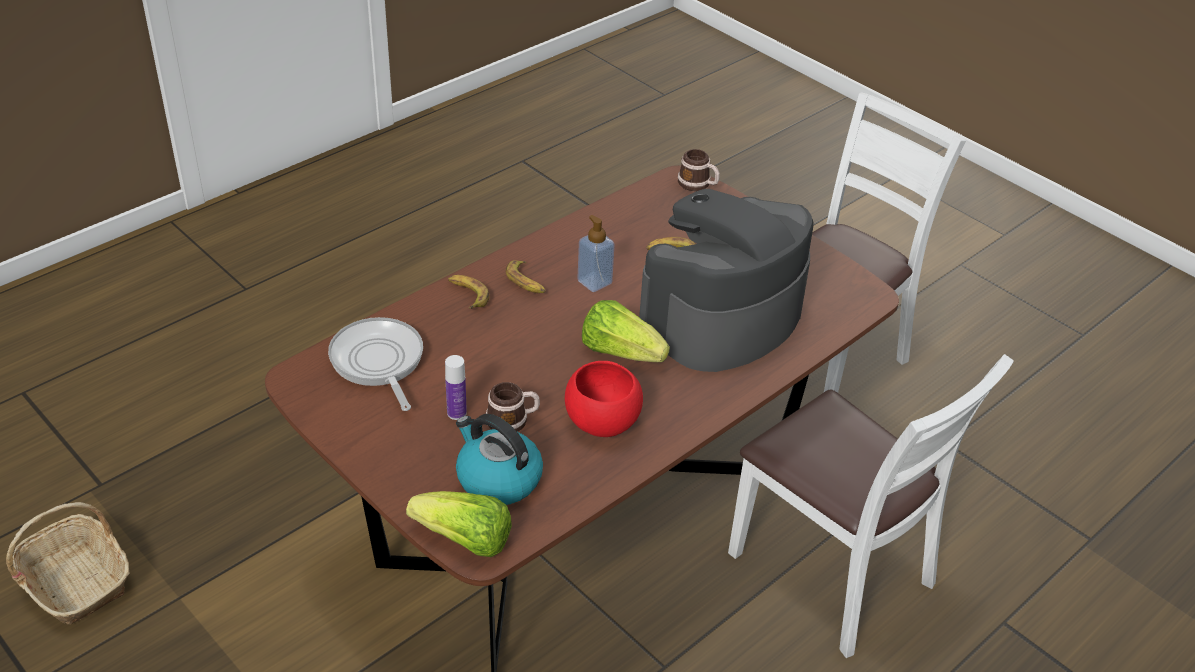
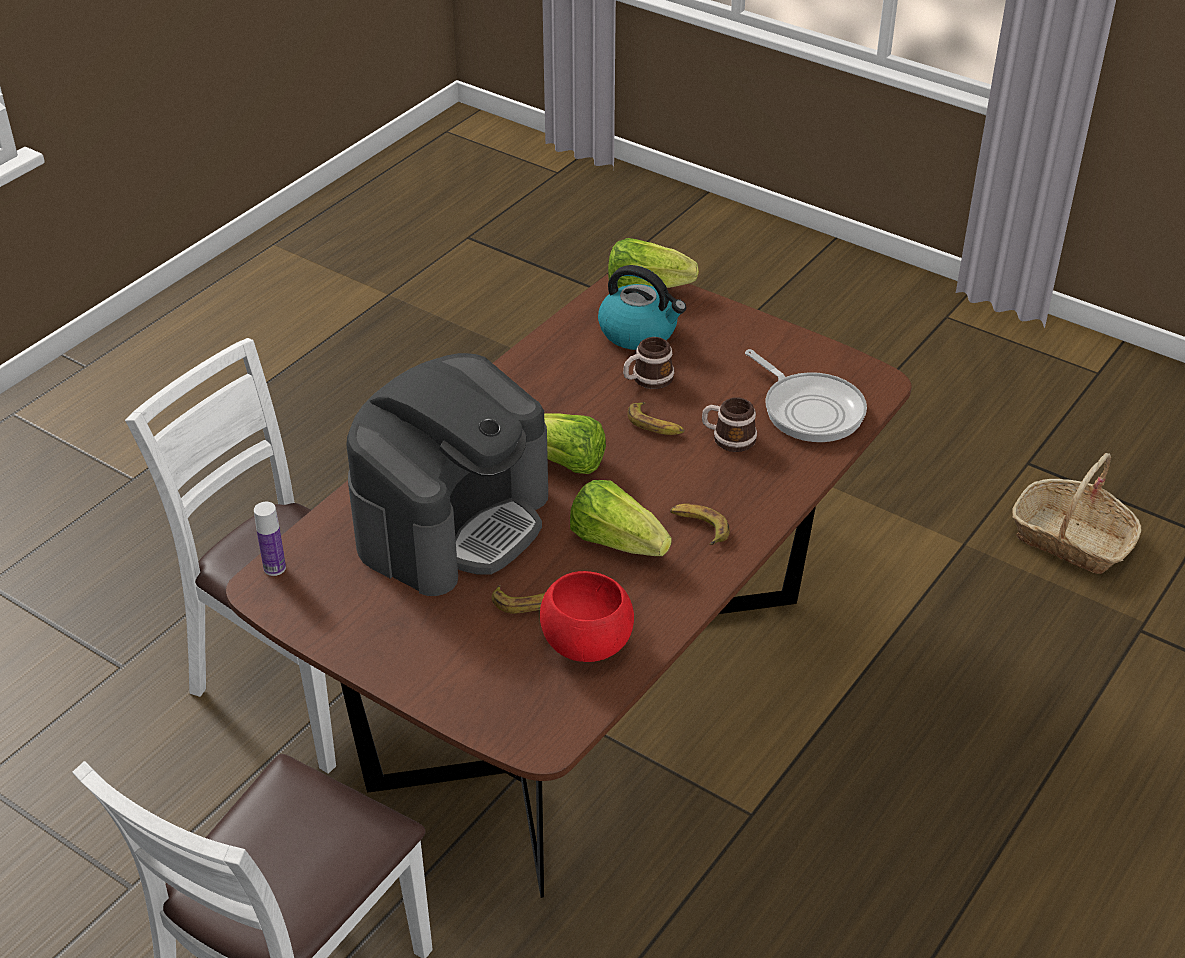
camera: 170 degrees right, 0 degrees up
bottle [445,355,467,420] -> bottle moved to [254,502,286,576]
banana [448,275,490,309] -> banana moved to [628,402,685,435]
red bowl [565,361,643,437] -> red bowl moved to [540,571,634,662]
soap dispenser [577,215,615,292] -> lettuce [570,480,671,556]
mug [678,149,720,191] -> mug moved to [702,397,757,452]

